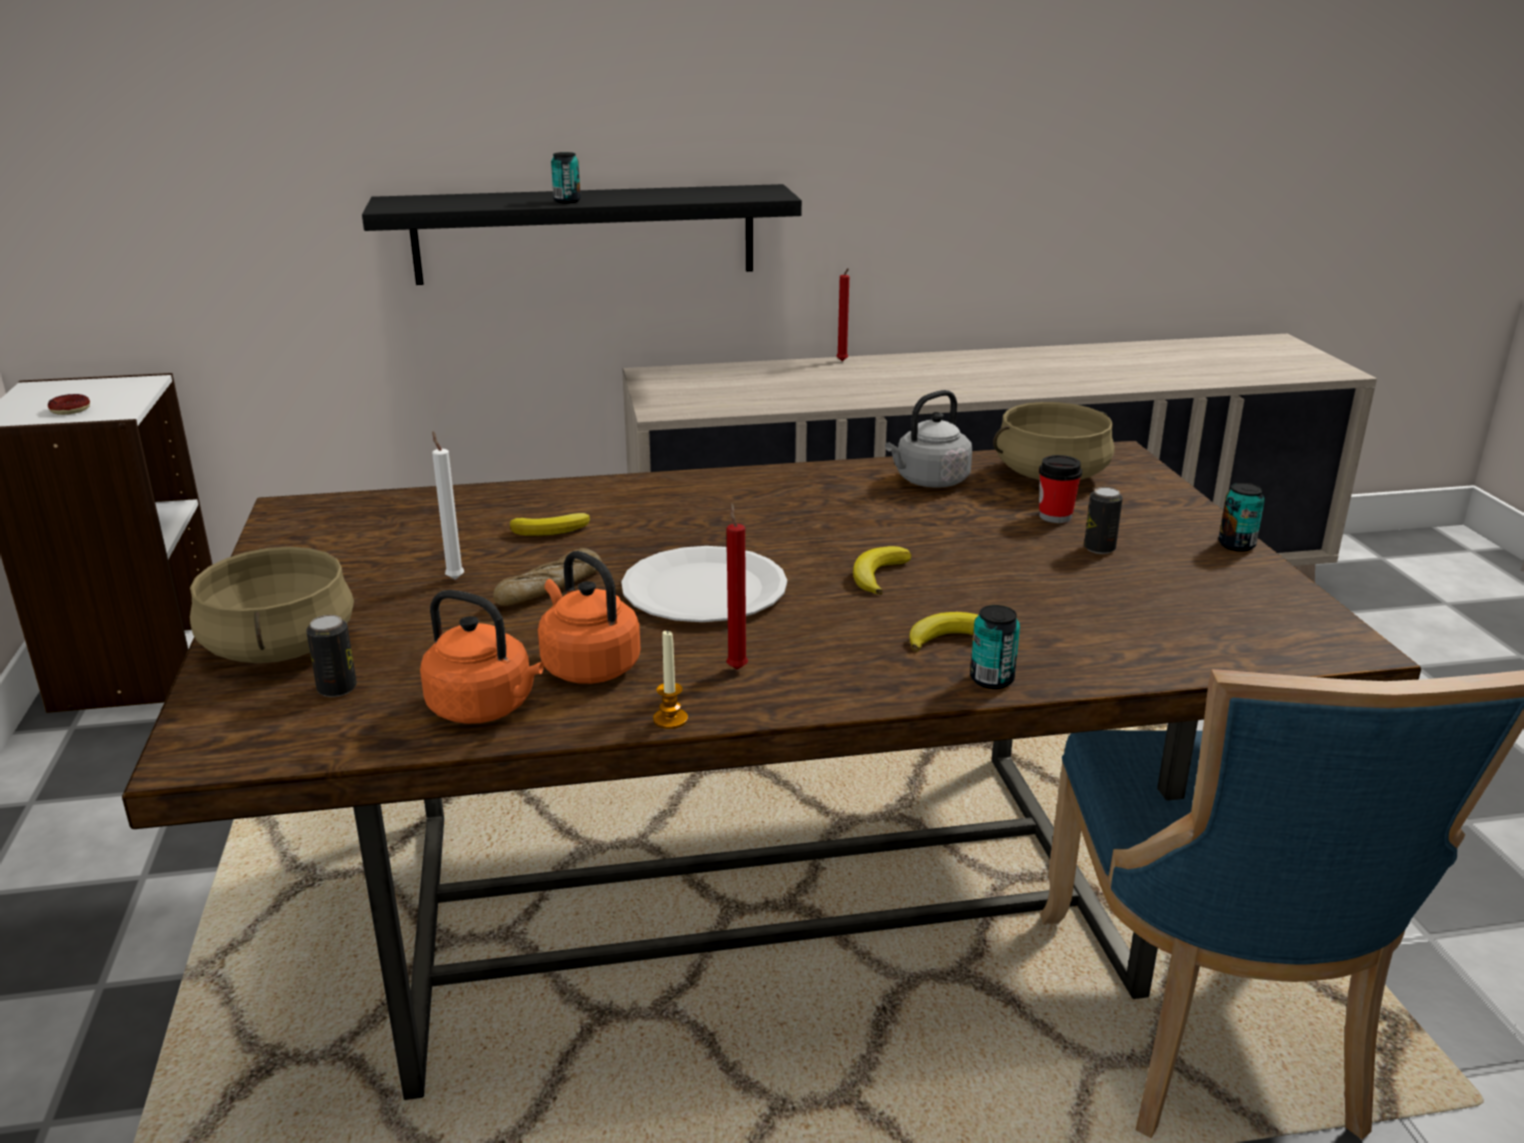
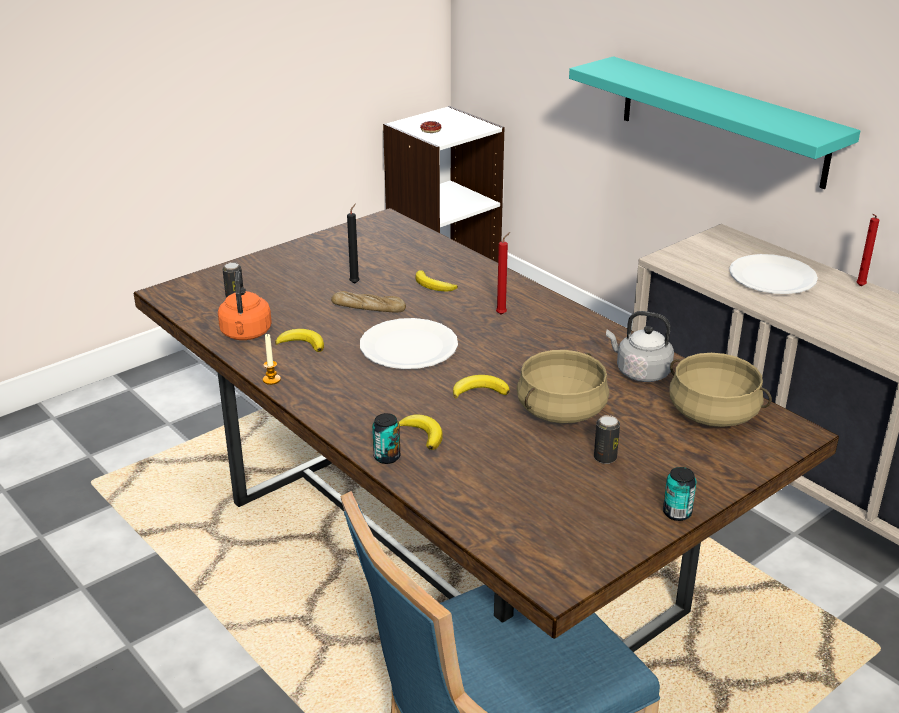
camera: 60 degrees right, 5 degrees up
beige cooking pot [190,547,354,663] -> beige cooking pot moved to [517,350,609,423]
black shelf [362,184,802,285] -> turquoise shelf [569,56,860,189]
white candle [432,432,464,580] -> black candle [347,203,360,284]
orange kettle [538,551,641,684] -> banana [275,329,324,352]
can [551,152,581,204] -> none
red candle [726,503,748,670] -> red candle moved to [496,232,510,315]
cup [1039,455,1082,523] -> none
none -> white plate [729,254,818,294]

